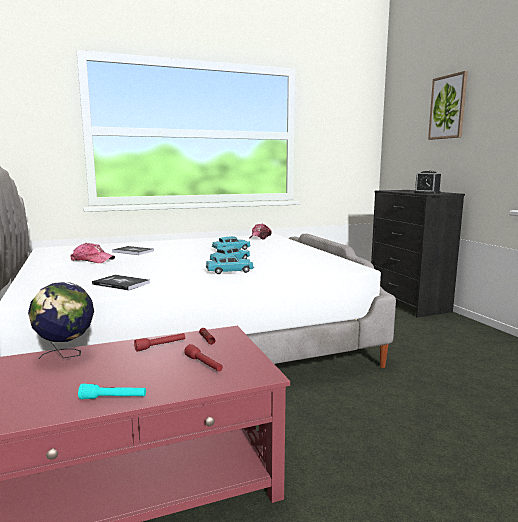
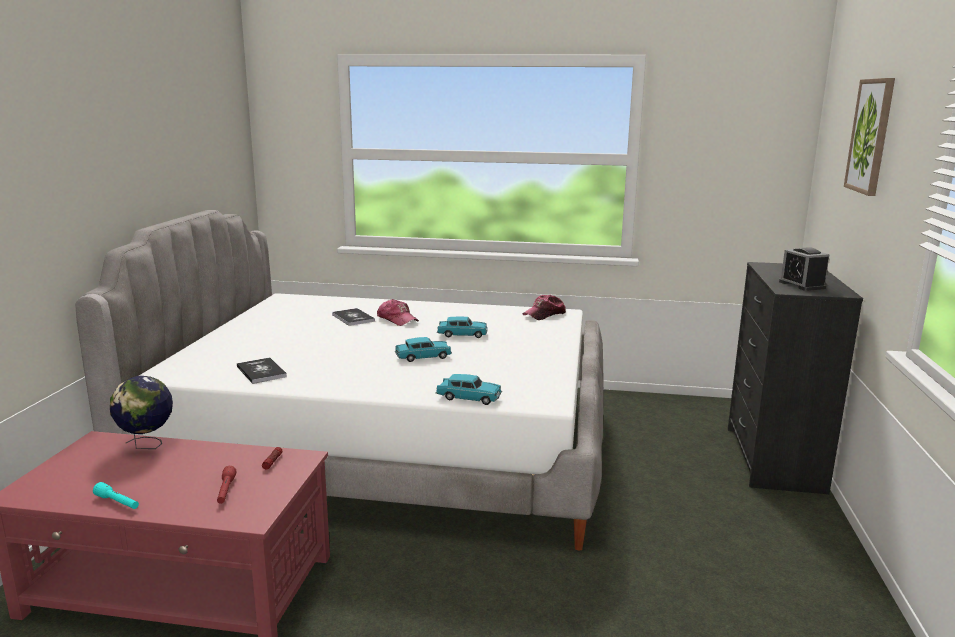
camera: 30 degrees right, 5 degrees up
cap [71,243,115,263] -> cap moved to [377,299,419,326]
red flashlight [134,333,185,352] -> none
turquoise toy car [206,255,254,274] -> turquoise toy car moved to [436,374,502,405]

